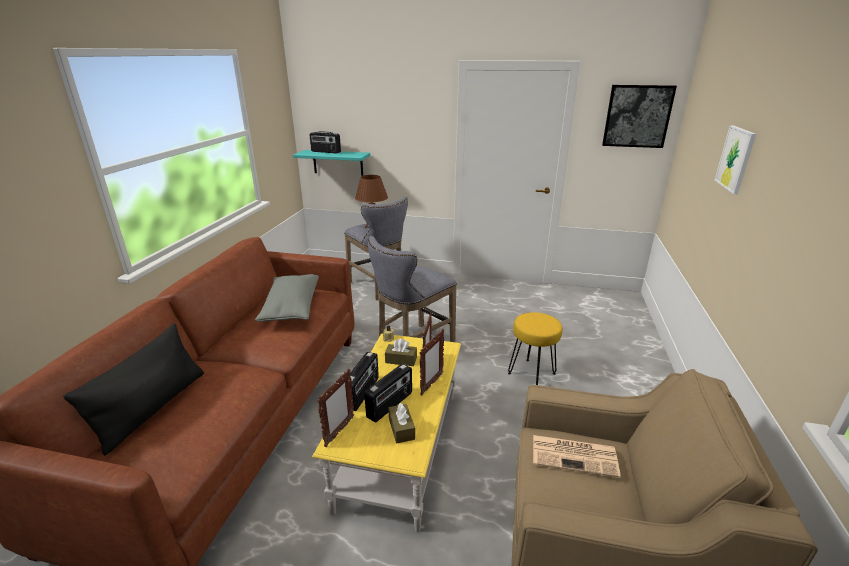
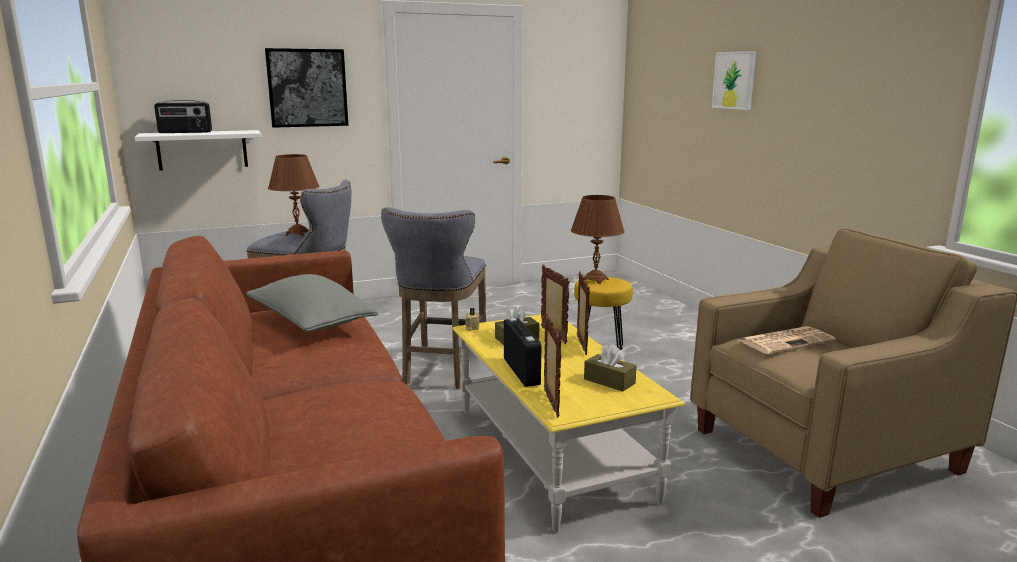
camera: 35 degrees left, 10 degrees down
black pillow [63,323,204,456] -> none
turquoise shelf [293,150,370,176] -> white shelf [135,130,262,171]
radio [364,363,412,422] -> none
picture [602,85,677,148] -> picture moved to [265,48,348,128]
none -> brown table lamp [571,195,625,284]

